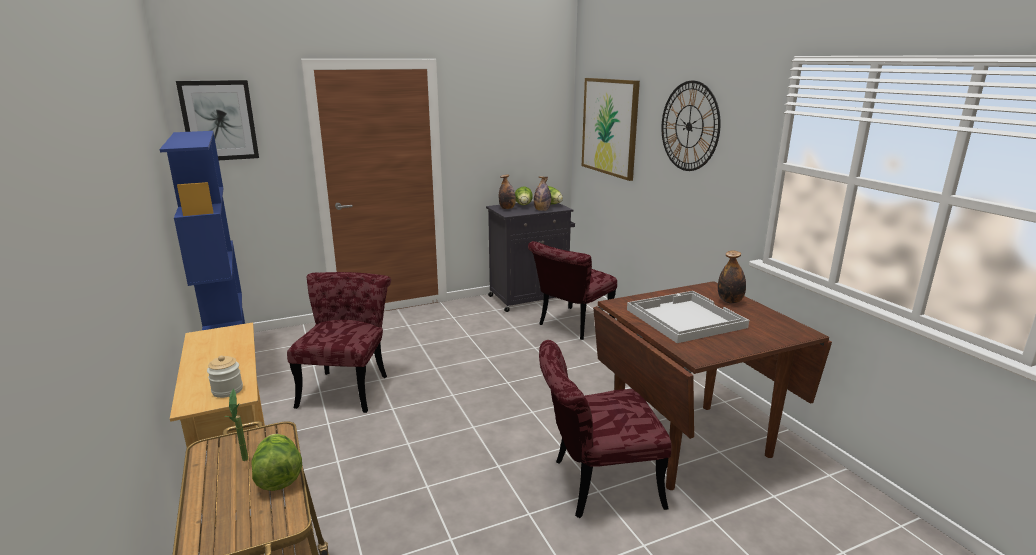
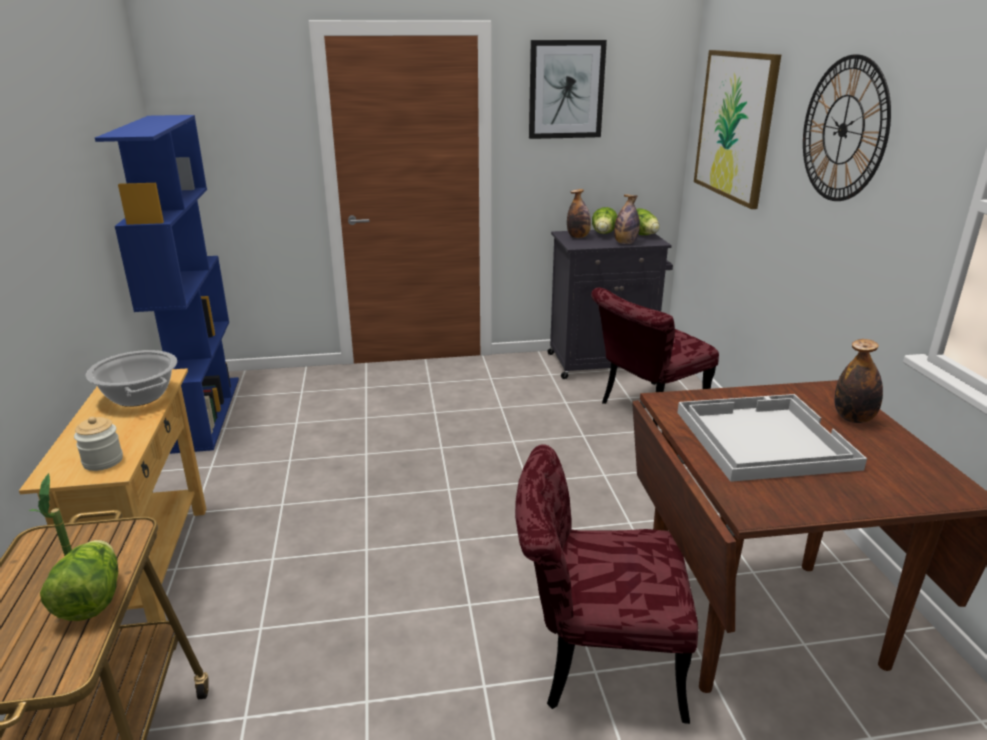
camera: 15 degrees right, 5 degrees up
picture [176,80,259,160] -> picture moved to [529,40,607,139]
red chair [287,272,391,413] -> none
none -> cooking pot [86,350,177,407]

